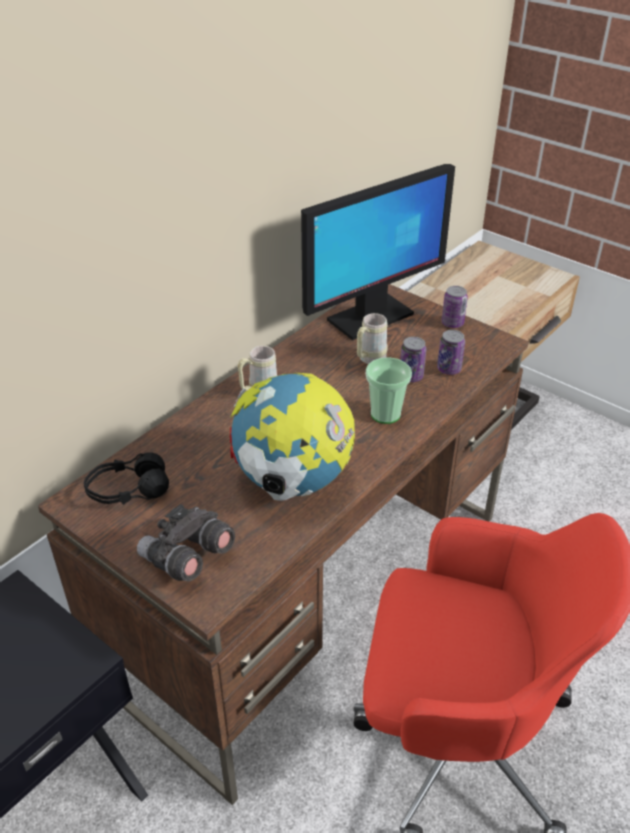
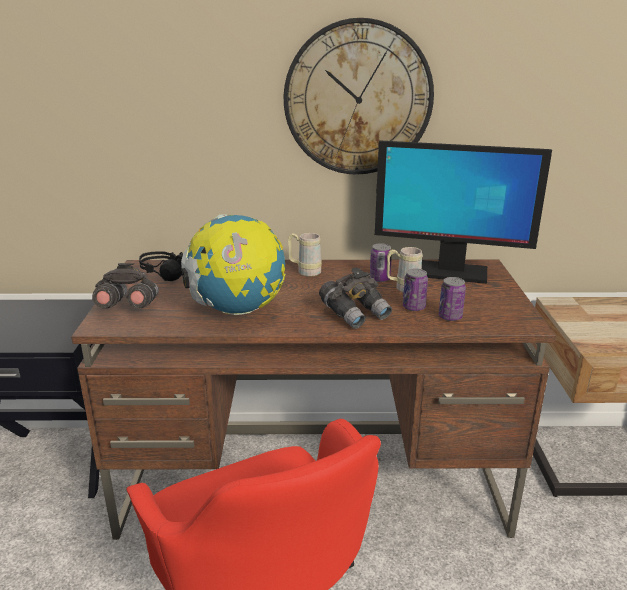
camera: 50 degrees right, 15 degrees down
cup [366,357,412,424] -> grey binoculars [319,267,392,329]
can [441,286,468,328] -> can moved to [370,243,392,282]
none -> wall clock [284,18,434,175]

